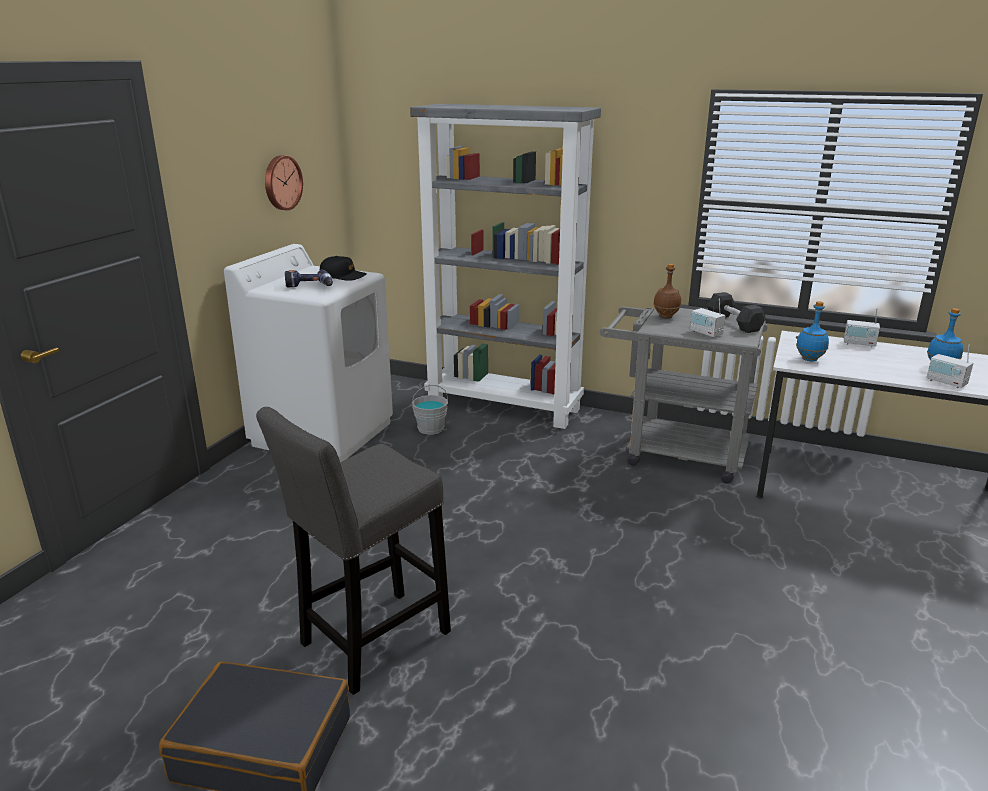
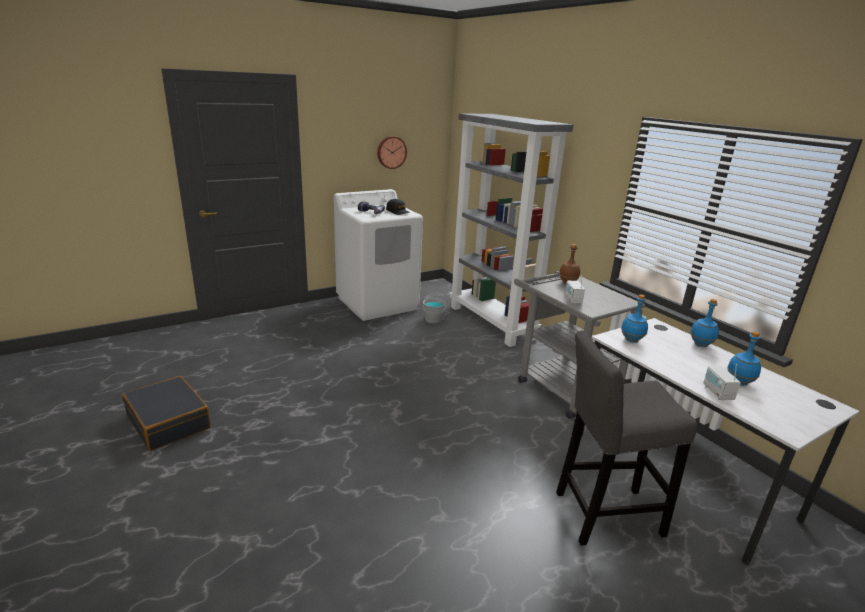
camera: 35 degrees right, 0 degrees up
grey stool [256,407,451,695] -> grey stool moved to [556,330,698,545]
grey dumbbell [707,292,766,333] -> none
radio [844,308,880,347] -> blue bottle [690,299,719,347]

